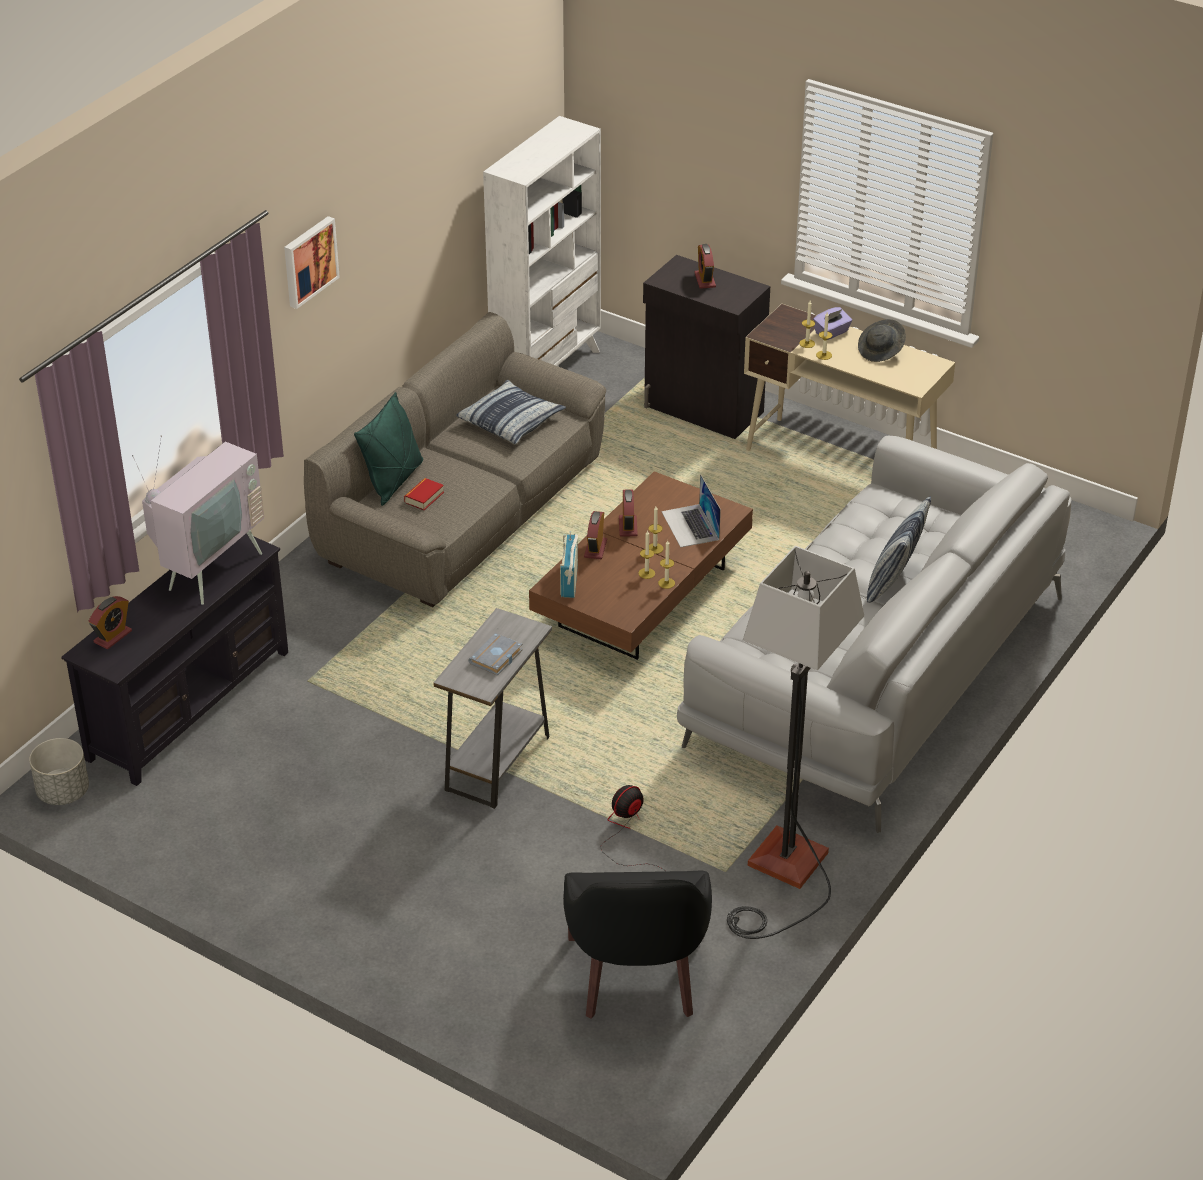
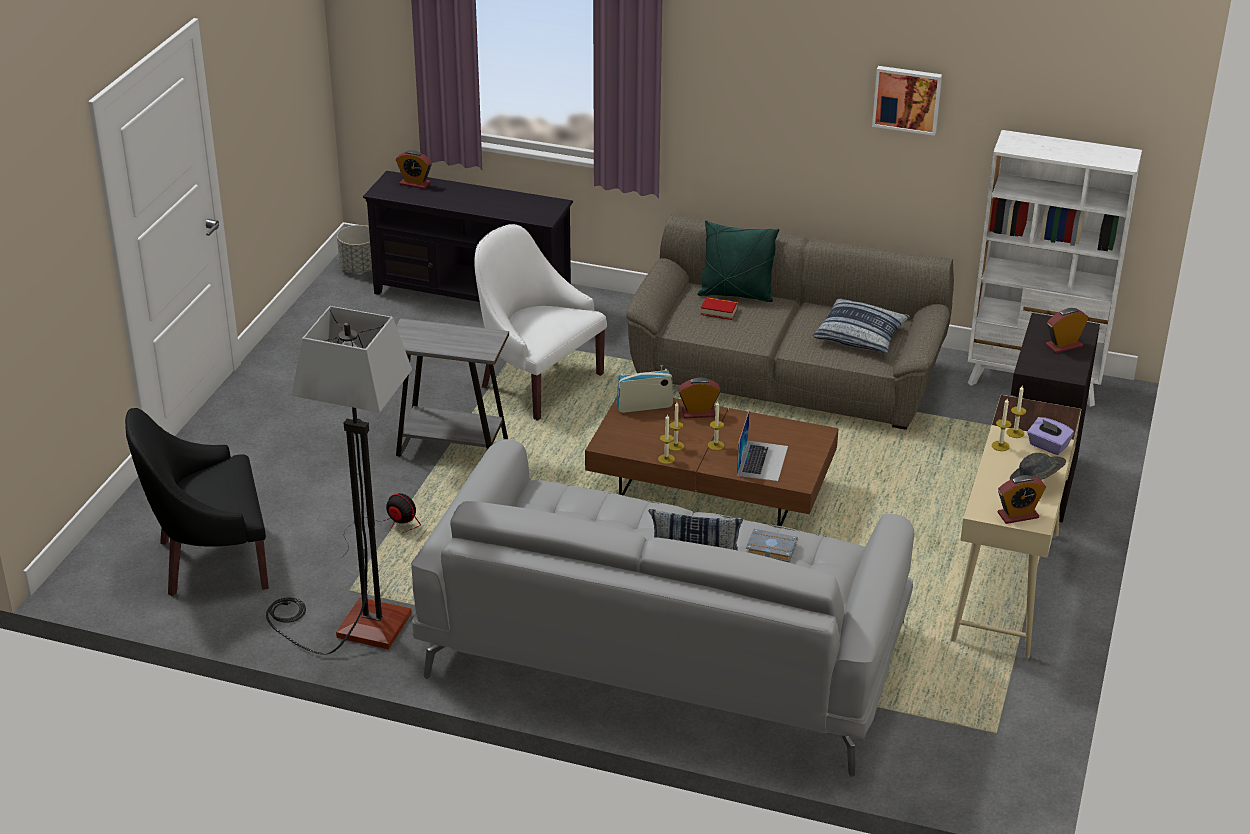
camera: 75 degrees right, 5 degrees down
television [132,435,264,605] -> none
picture [284,216,340,309] -> picture moved to [872,66,942,136]
grey book [468,633,523,676] -> grey book moved to [746,529,798,562]
alarm clock [619,490,638,537] -> alarm clock moved to [998,475,1046,524]
laptop [661,474,721,547] -> laptop turned 135 degrees clockwise [737,409,788,482]
none -> white armchair [474,224,607,421]

